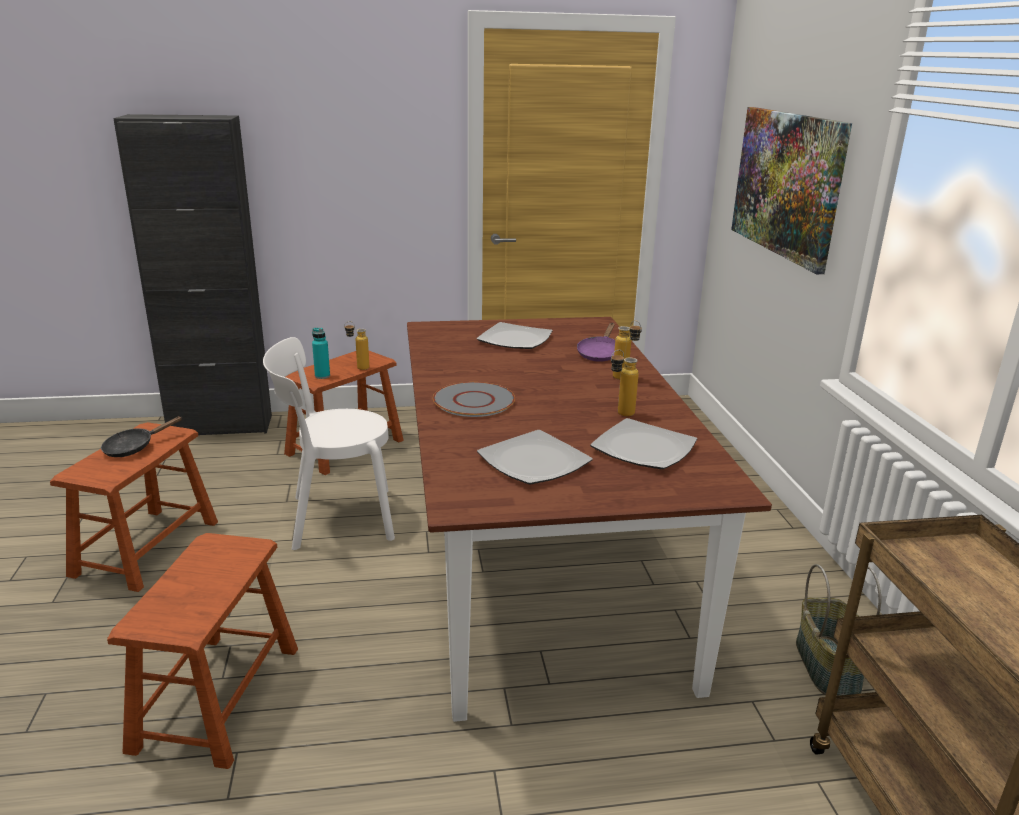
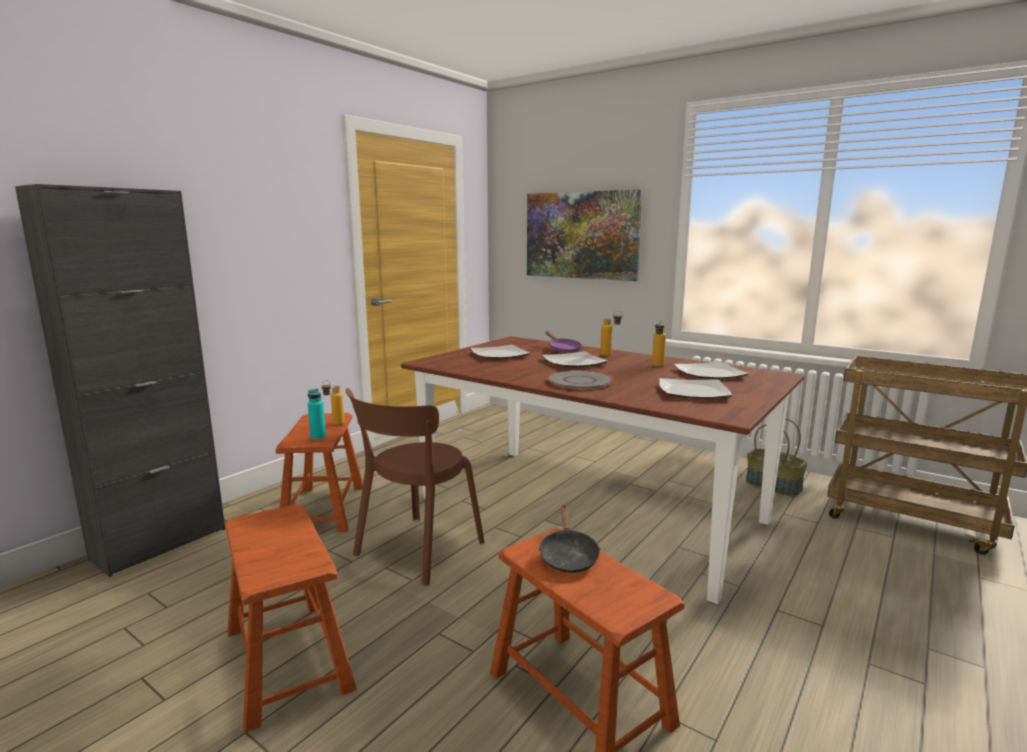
camera: 45 degrees left, 10 degrees down
black frying pan [101,416,182,457] -> black frying pan moved to [538,505,601,573]
white chair [263,337,395,550] -> brown chair [346,388,485,586]
none -> plate [542,351,608,367]

